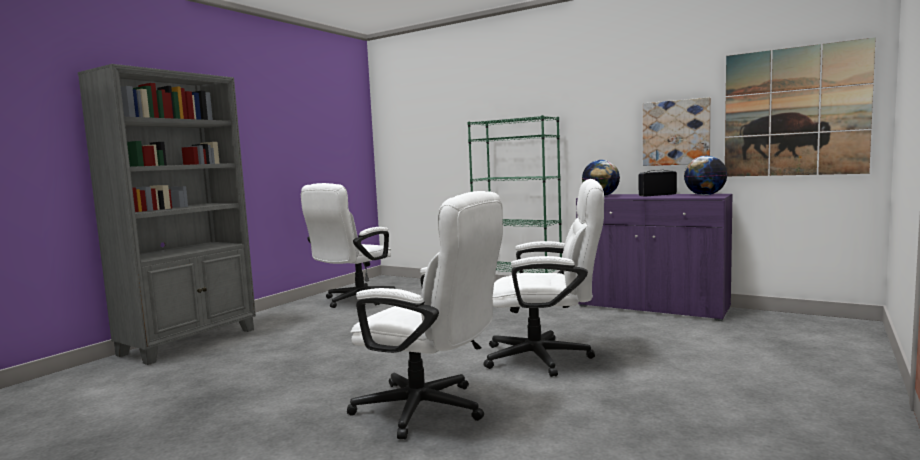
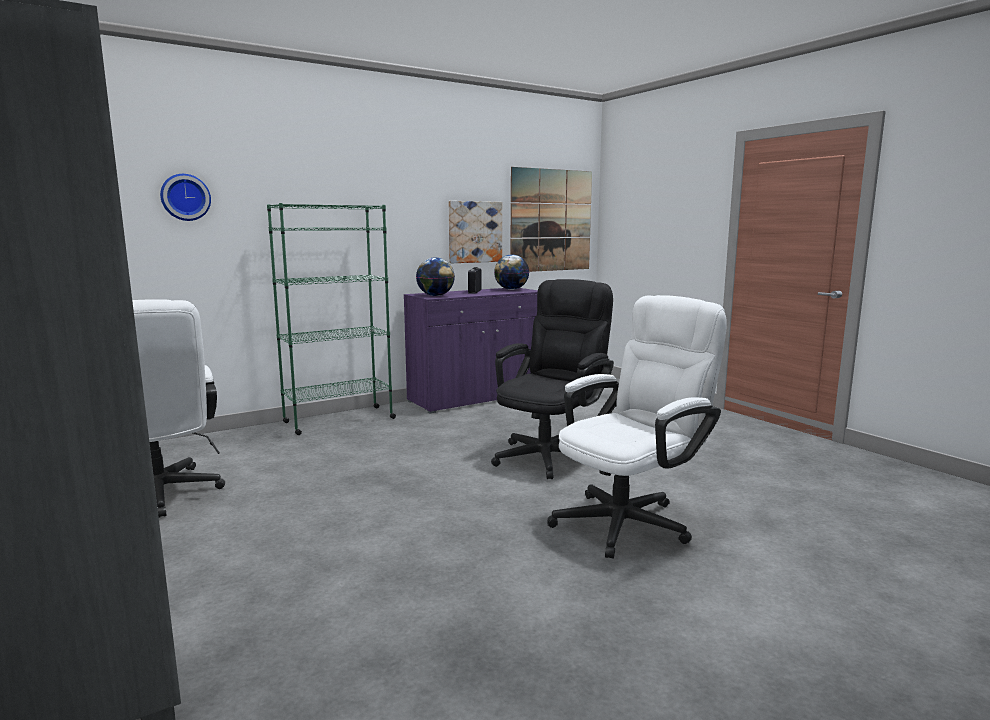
camera: 65 degrees left, 5 degrees up
white office chair [484,179,604,377] -> black office chair [491,279,614,479]
none -> wall clock [160,174,211,221]

